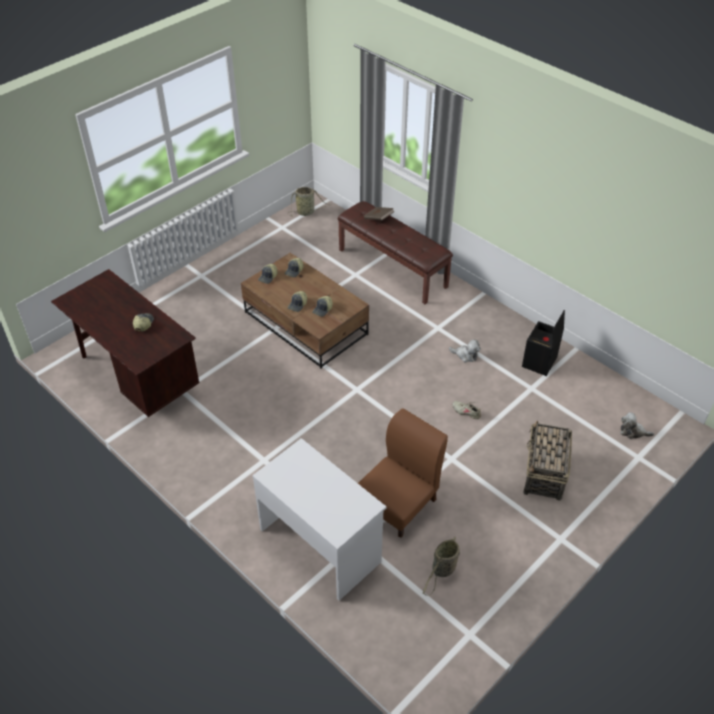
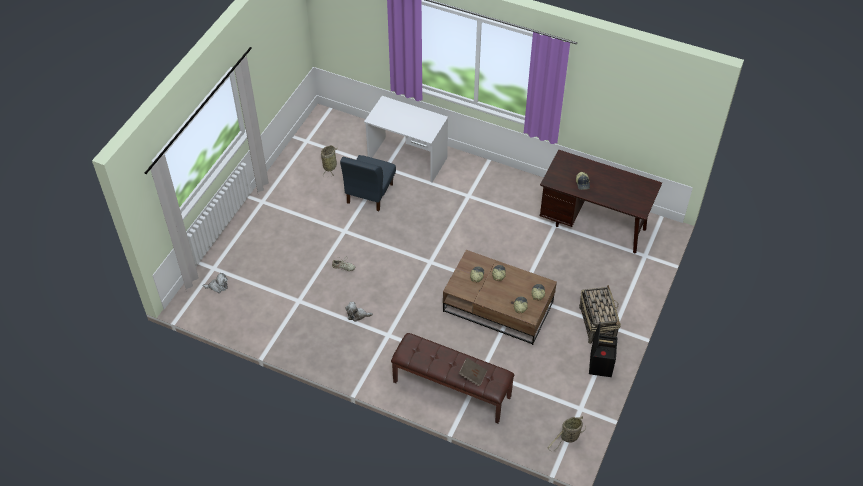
camera: 160 degrees right, 5 degrees up
brown chair [358,408,448,538] -> blue chair [340,155,396,211]
black storage box [522,310,565,376] -> black storage box moved to [589,322,617,377]
basket [523,421,572,501] -> basket moved to [579,285,621,344]

